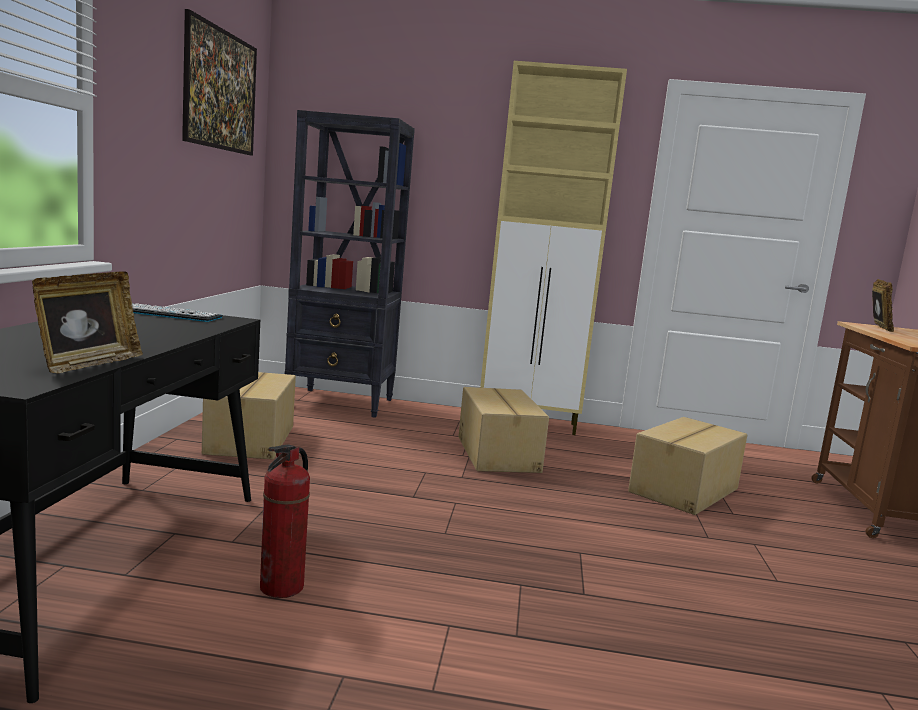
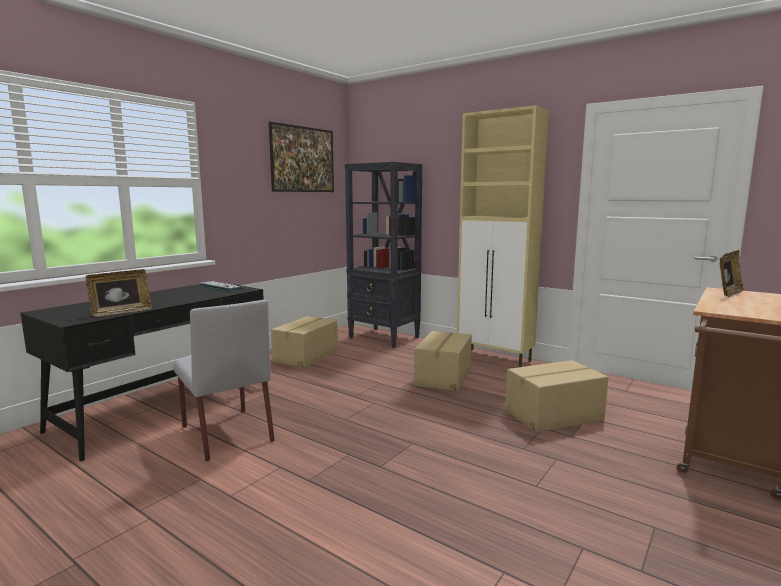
camera: 30 degrees right, 0 degrees up
fire extinguisher [260,444,310,598] -> grey chair [173,300,275,462]

